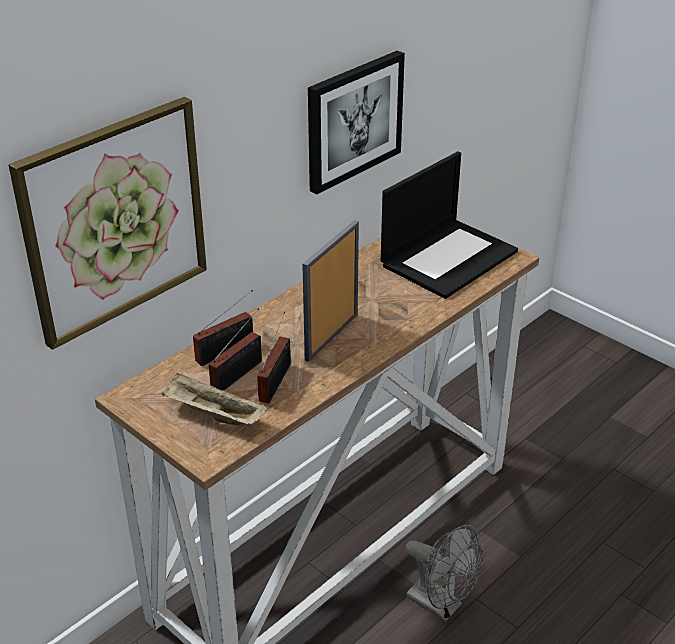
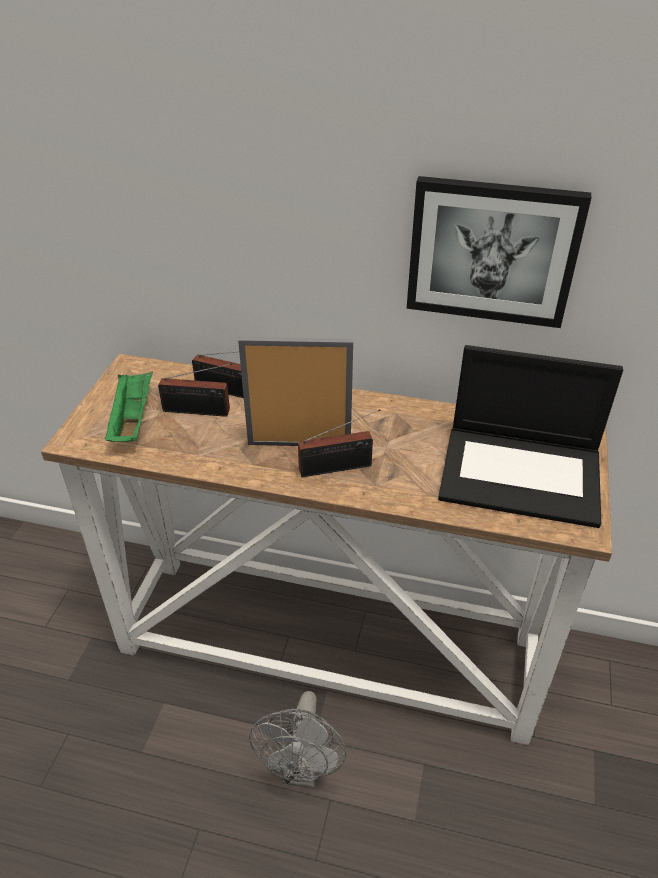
camera: 60 degrees right, 5 degrees up
picture [8,97,207,350] -> none
beige tray [161,373,268,425] -> green tray [105,372,153,442]
radio [257,311,291,403] -> radio moved to [298,409,381,477]

